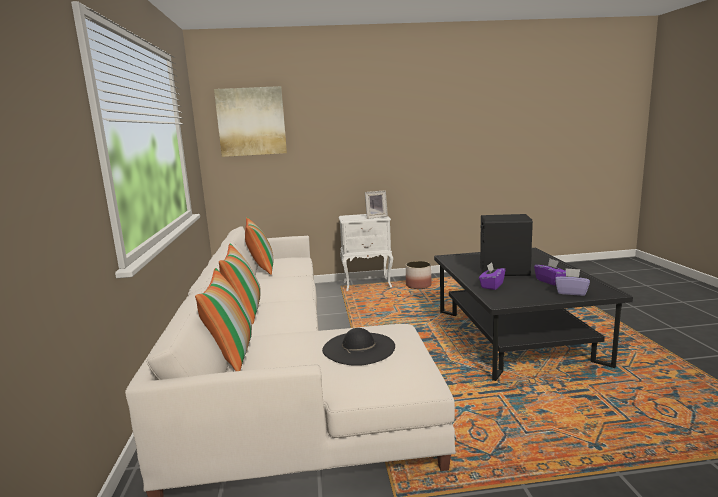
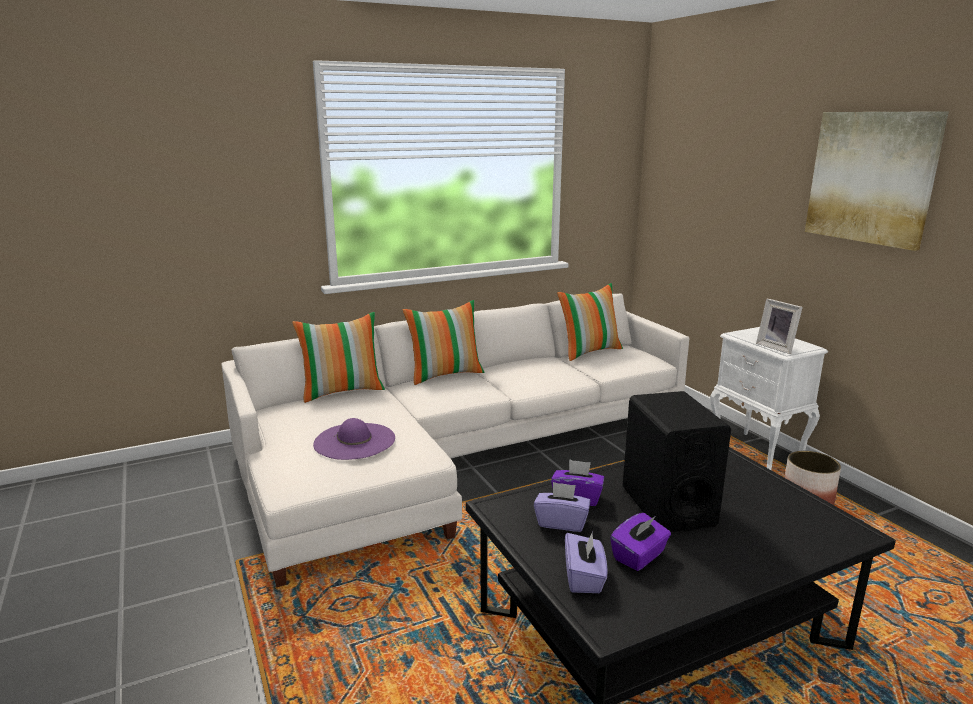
camera: 70 degrees right, 5 degrees up
picture [214,86,287,157] -> picture moved to [805,111,949,251]
black hat [322,328,395,366] -> purple hat [313,418,395,460]
none -> purple tissue box [534,482,590,532]

